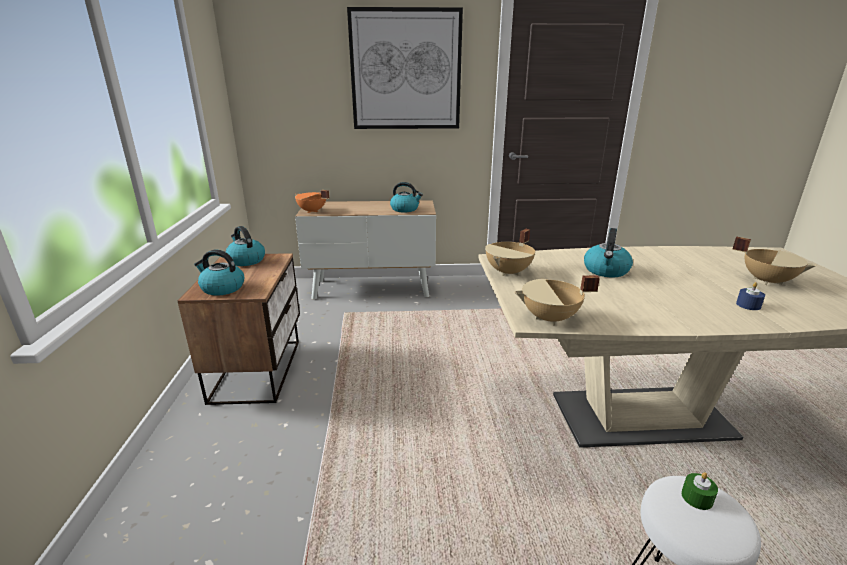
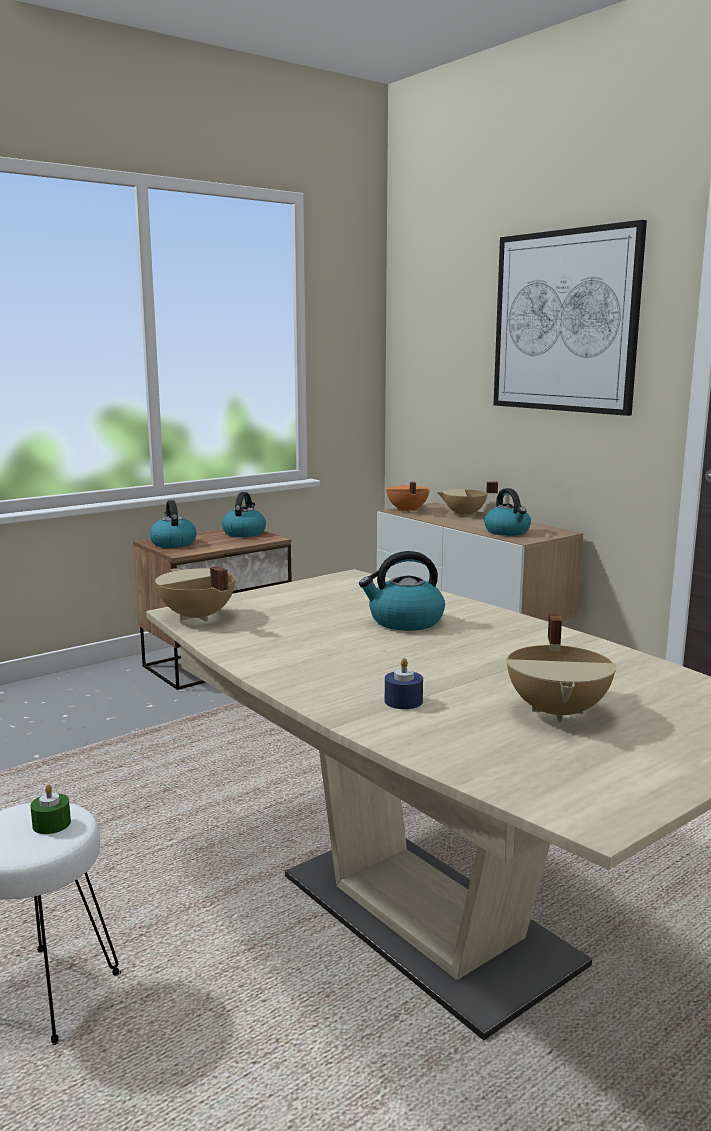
camera: 55 degrees right, 10 degrees down
beige cooking pot [485,229,535,276] -> beige cooking pot moved to [437,482,498,517]

